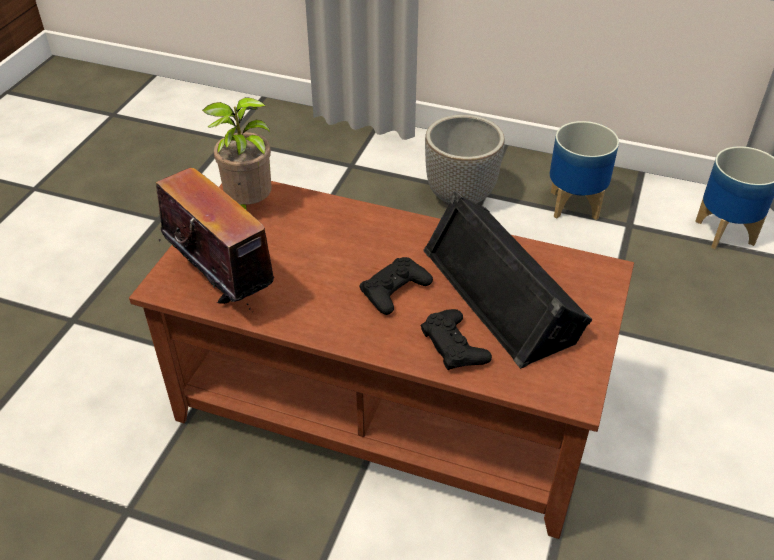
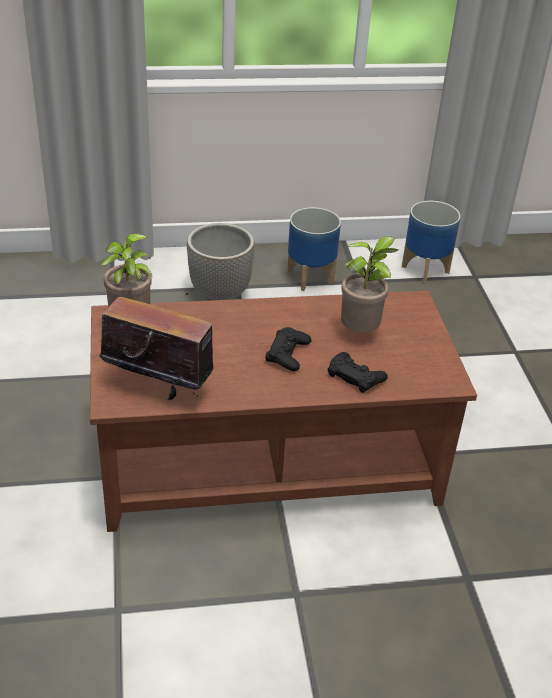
camera: 30 degrees left, 5 degrees down
black speaker [423,191,592,369] -> potted plant [341,236,398,332]

